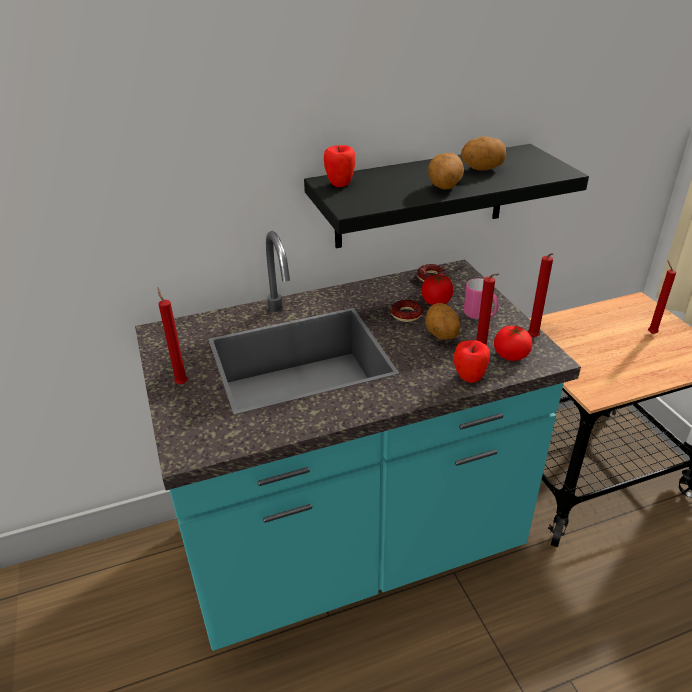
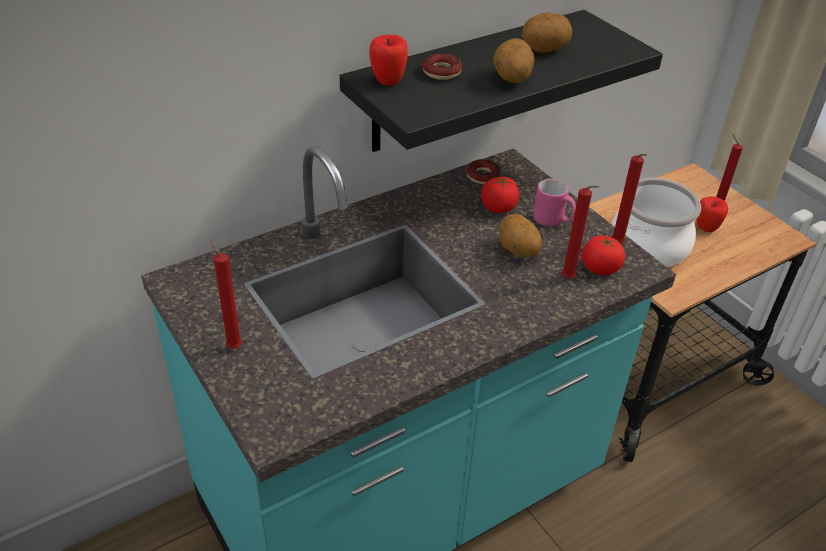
camera: 15 degrees left, 5 degrees up
donut [391,300,423,322] -> donut moved to [422,53,462,80]
apple [454,340,490,383] -> apple moved to [696,196,728,232]
none -> cooking pot [612,178,701,267]

